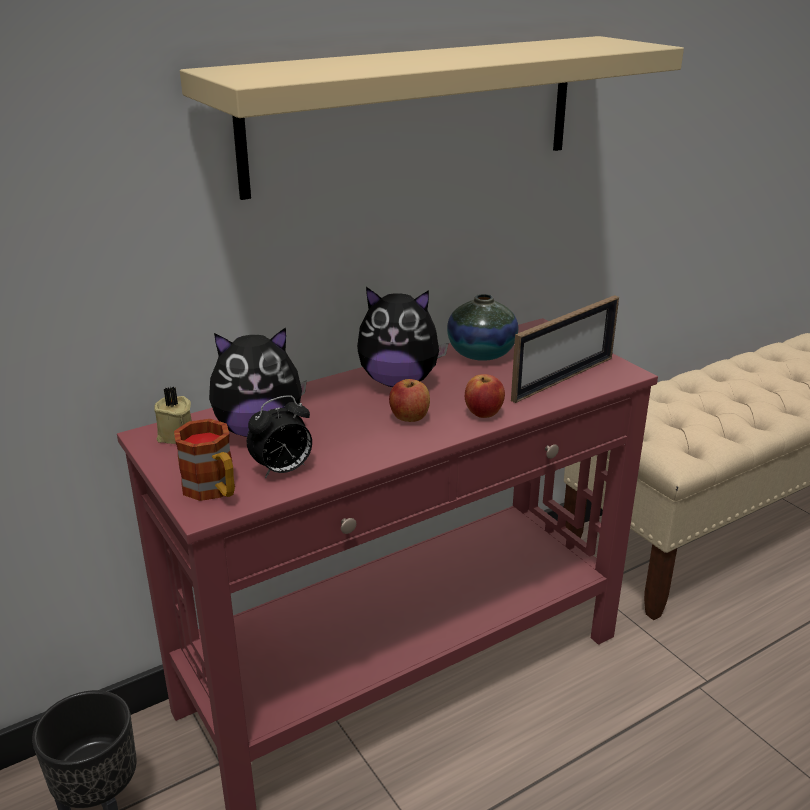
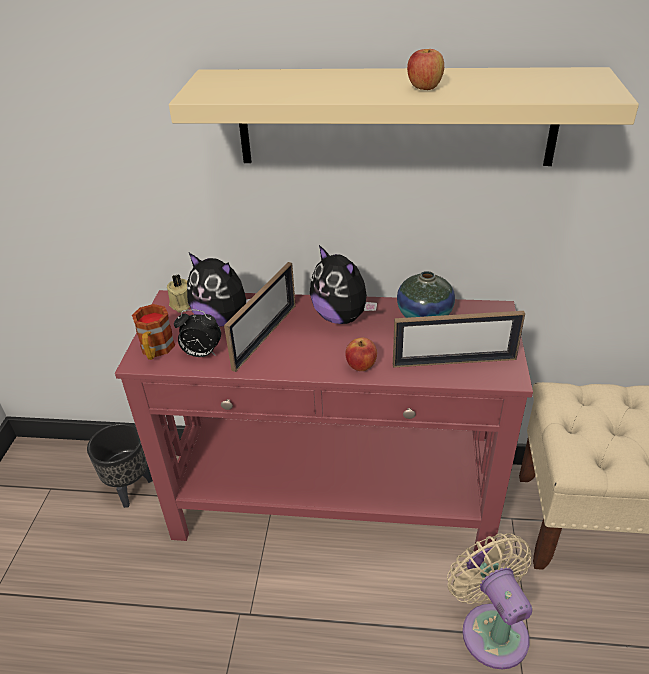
camera: 40 degrees right, 10 degrees up
apple [389,379,430,422] -> apple moved to [407,49,444,90]
none -> picture frame [224,262,296,372]
none -> beige fan [447,533,532,669]

